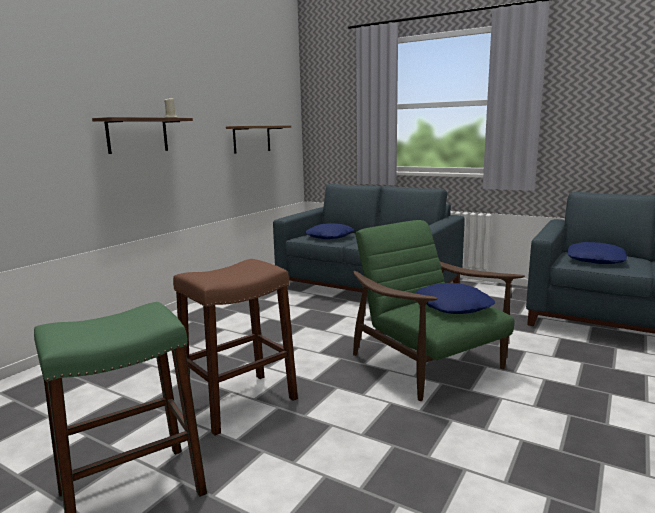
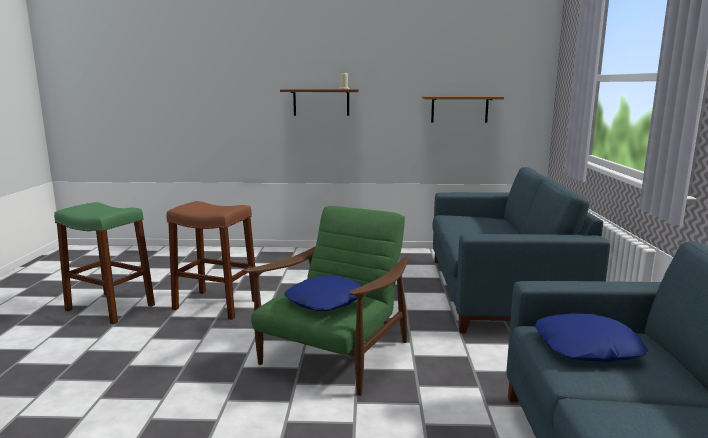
camera: 60 degrees right, 0 degrees up
blue pillow [305,223,354,239] -> none

